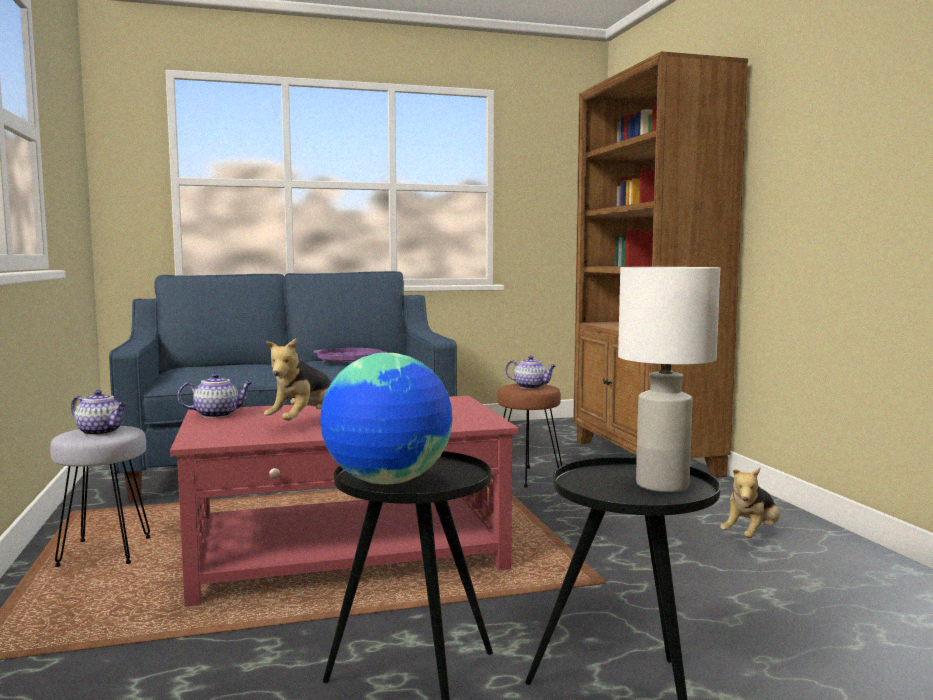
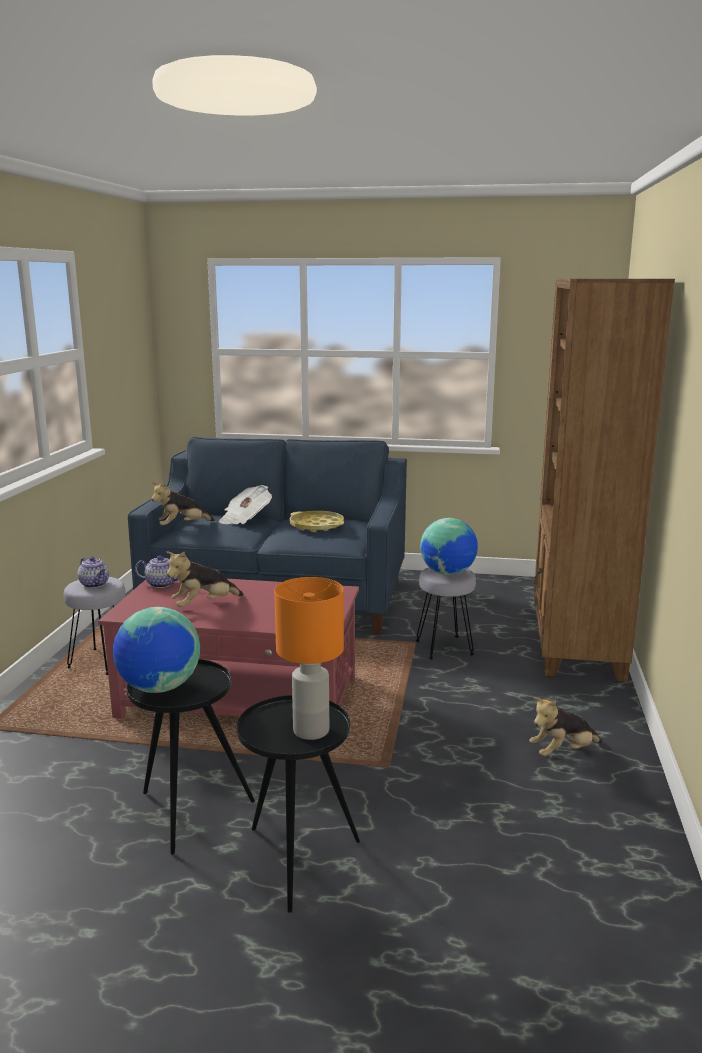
camera: 25 degrees right, 10 degrees up
purple tray [313,348,387,365] -> yellow tray [290,511,344,532]
brown stool [497,384,562,487] -> grey stool [416,567,476,659]
teapot [505,356,556,389] -> globe [420,518,478,575]
white table lamp [618,267,720,492] -> orange table lamp [274,577,344,740]
none -> plush toy [151,482,215,526]
none -> newspaper [219,485,272,524]

